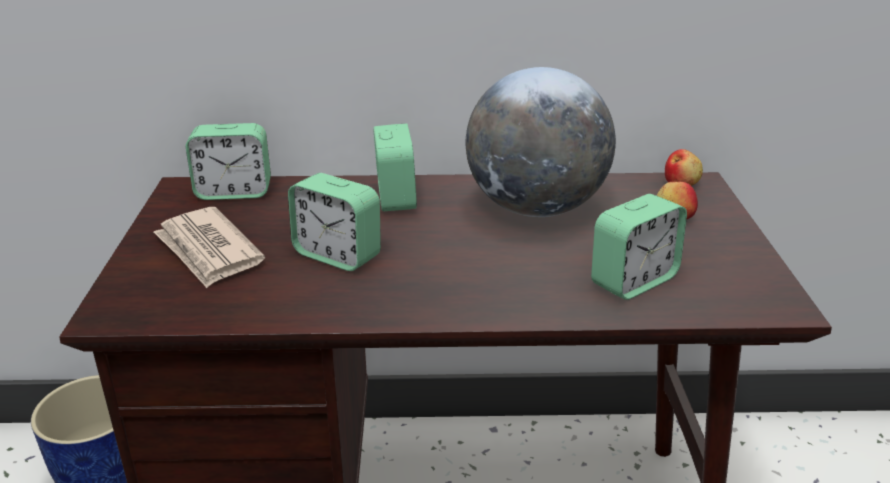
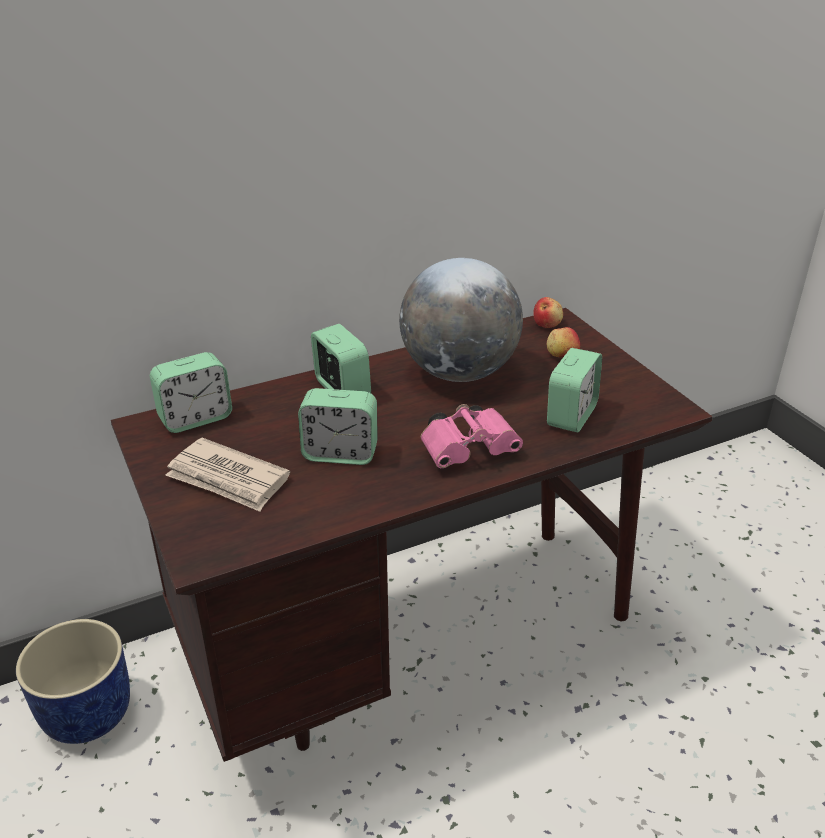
camera: 25 degrees left, 5 degrees up
none -> pink binoculars [421,404,523,468]

